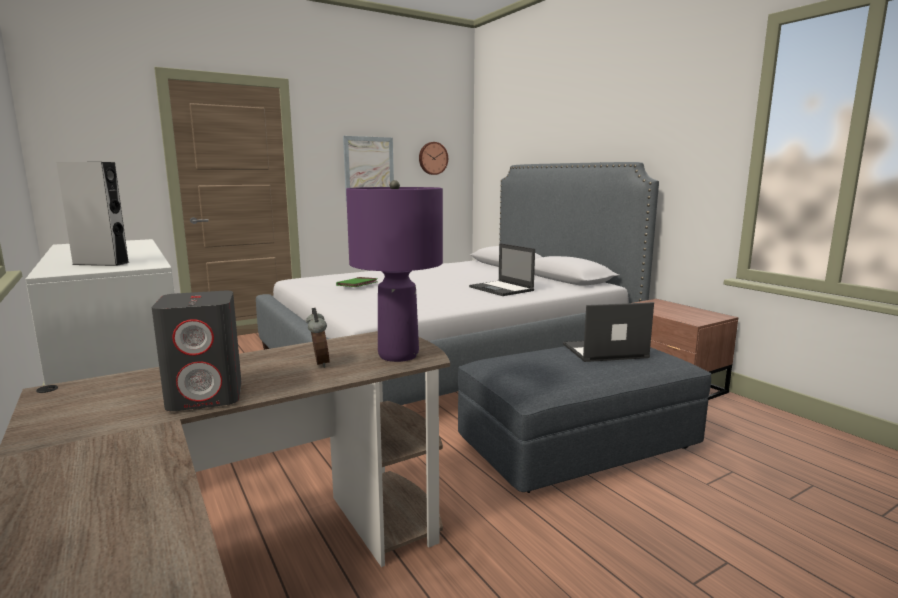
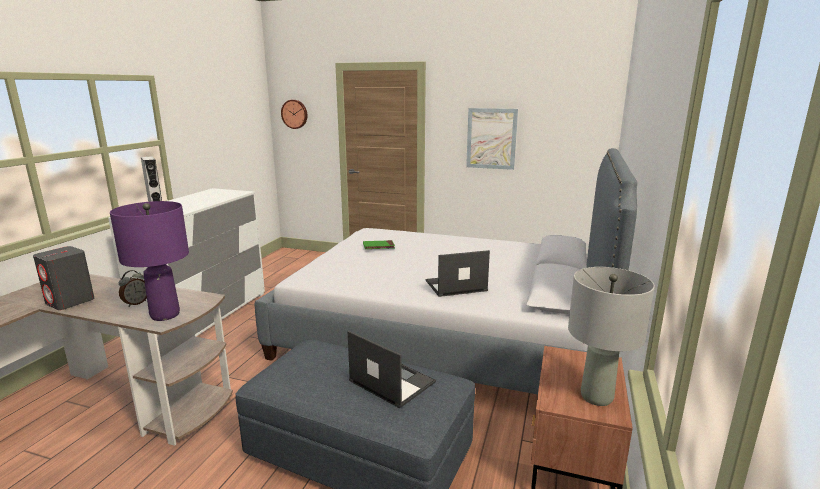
camera: 50 degrees right, 5 degrees up
wall clock [419,142,448,175] -> wall clock moved to [281,100,308,129]
laptop [469,243,535,296] -> laptop turned 60 degrees clockwise [426,250,490,297]
none -> grey table lamp [568,267,655,406]

